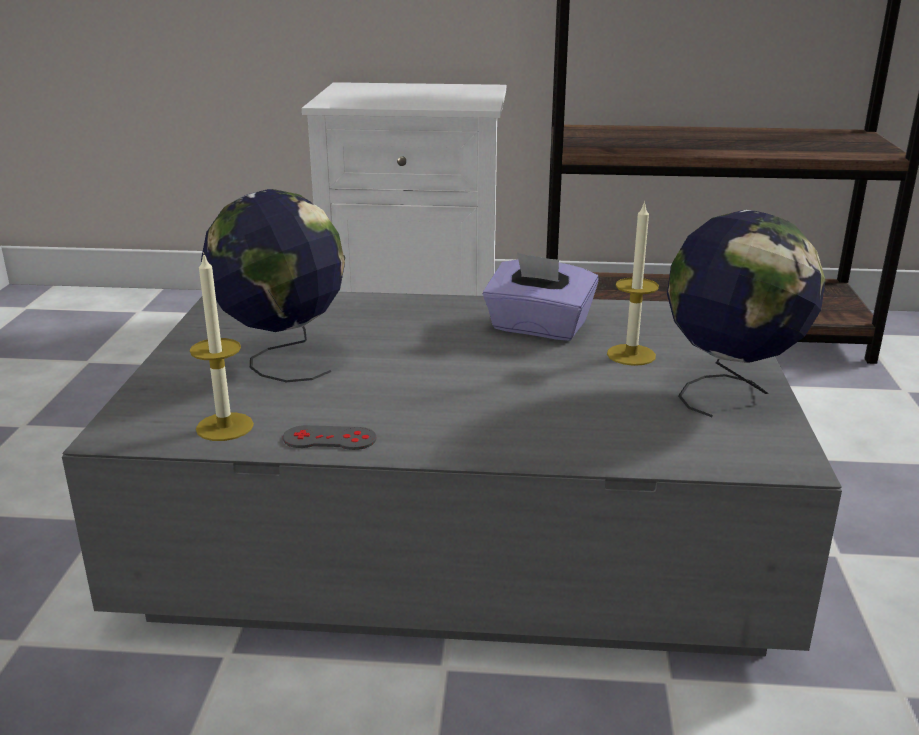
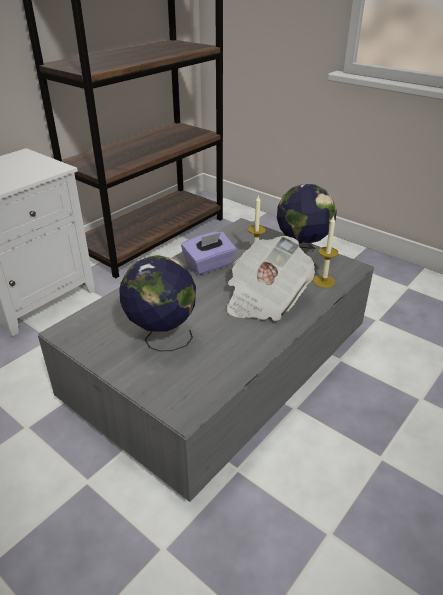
camera: 55 degrees left, 10 degrees up
candle [190,252,254,441] -> candle moved to [313,215,338,288]
grey game controller [283,425,376,450] -> none
none -> newspaper [226,236,315,321]

